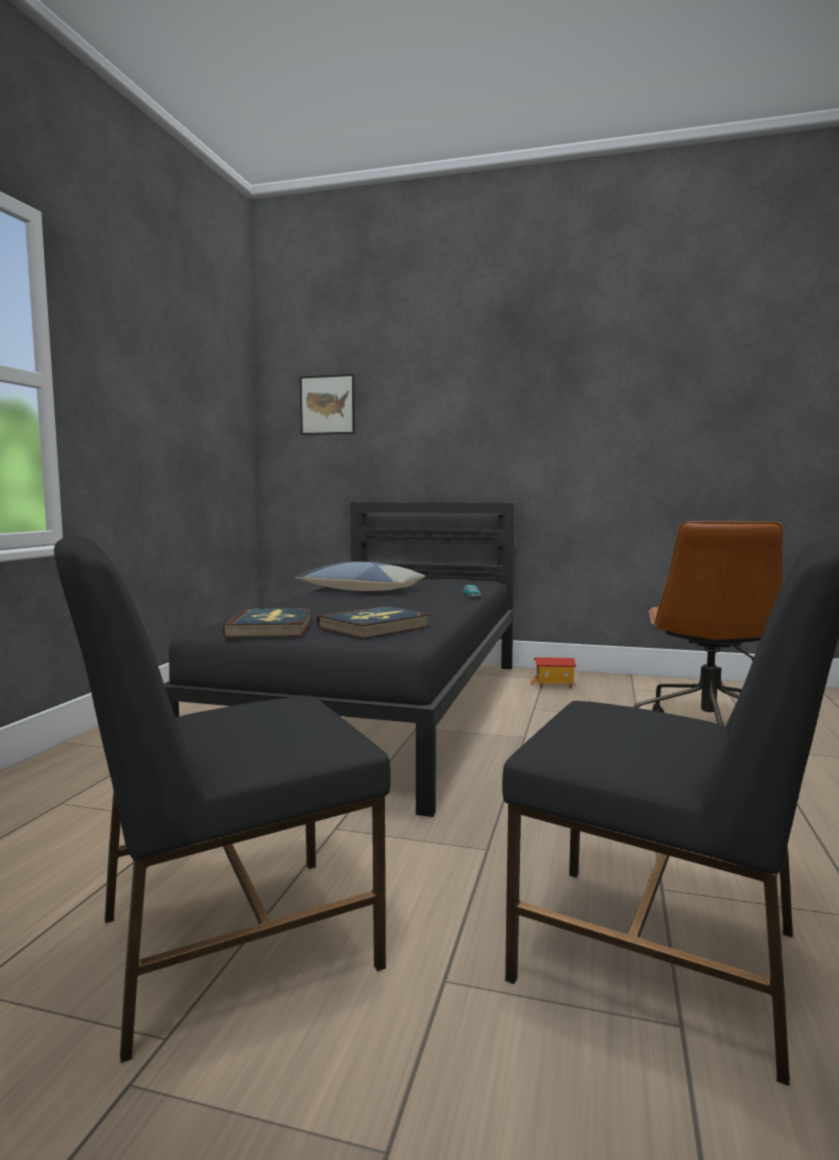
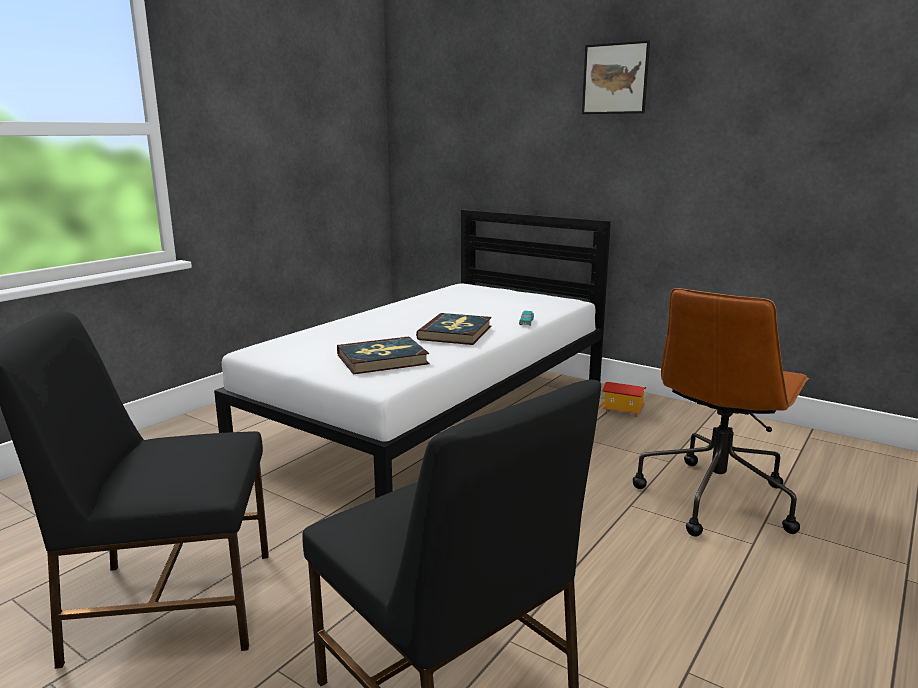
camera: 20 degrees right, 10 degrees up
black bed [164,502,515,817] -> white bed [214,210,611,498]
book [222,608,312,638] -> book moved to [416,313,492,345]
pillow [295,562,425,591] -> none
picture [299,374,355,435] -> picture moved to [582,40,650,114]

